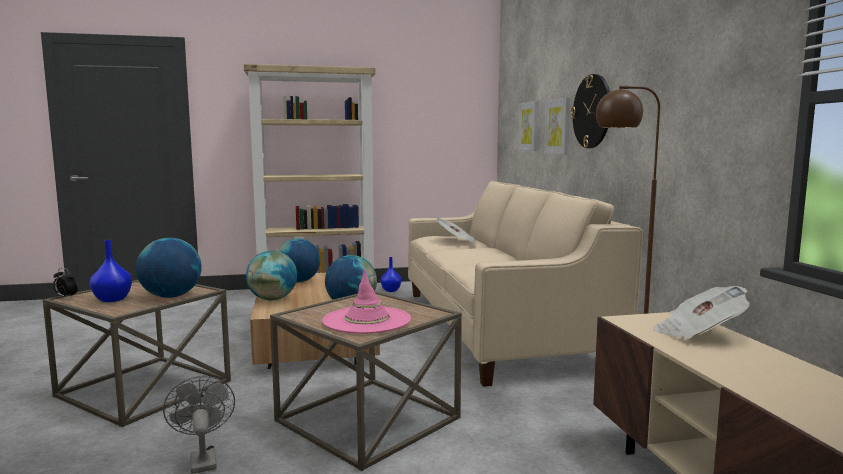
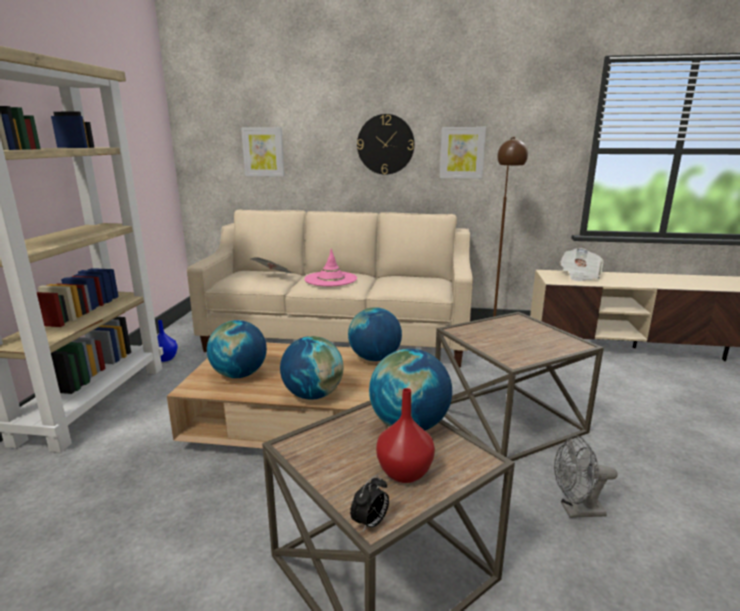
camera: 70 degrees left, 10 degrees up
blue vase [90,240,132,302] -> red vase [376,388,435,483]
pink hat [322,269,411,334] -> pink hat moved to [304,248,357,286]
picture [544,97,570,154] -> picture moved to [440,127,486,179]

